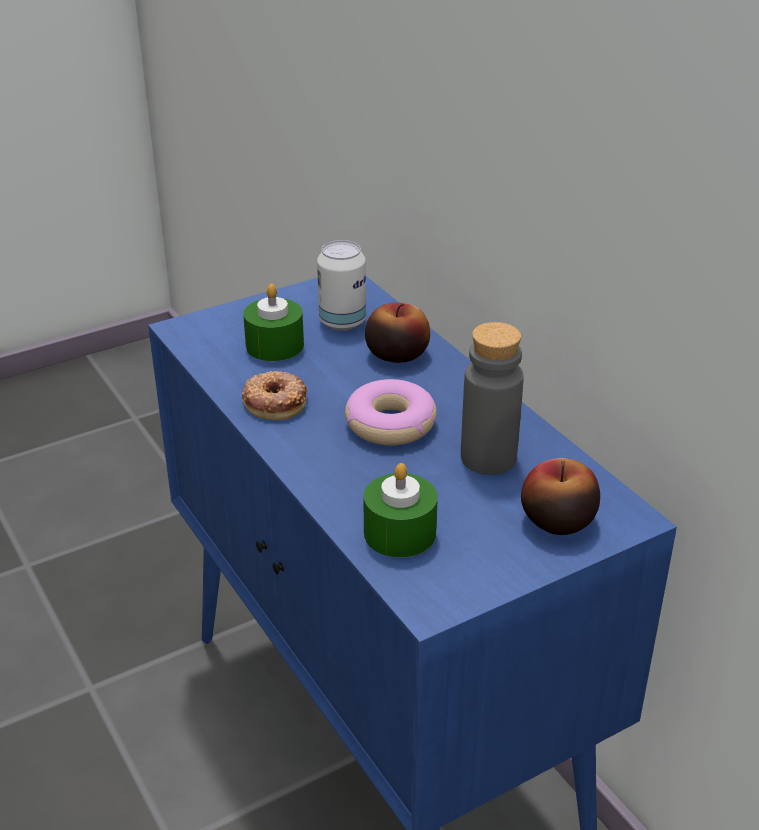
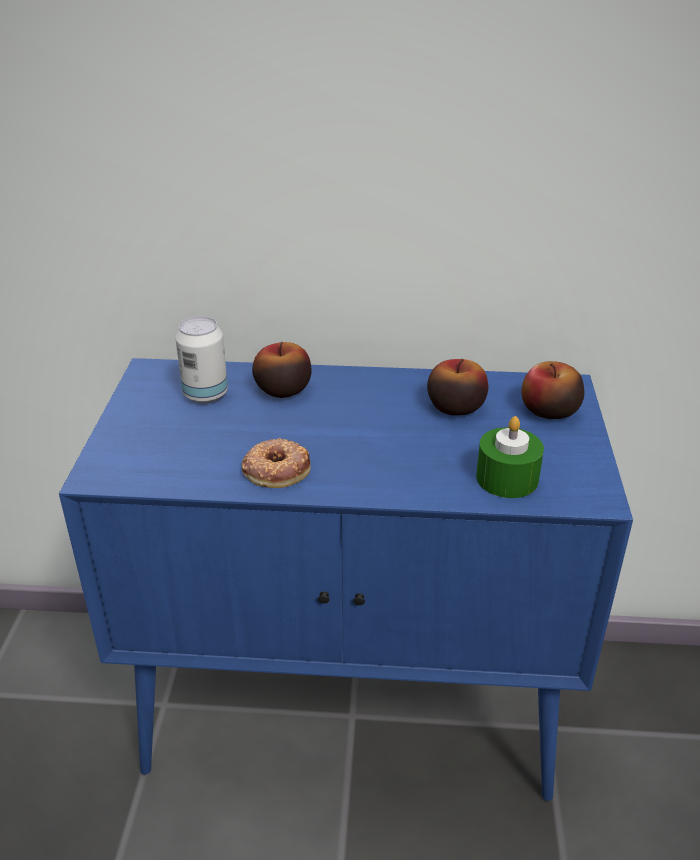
camera: 55 degrees left, 0 degrees up
green candle [243,284,304,361] -> none
donut [345,379,437,445] -> none
grey bottle [461,322,524,475] -> apple [427,359,488,416]

